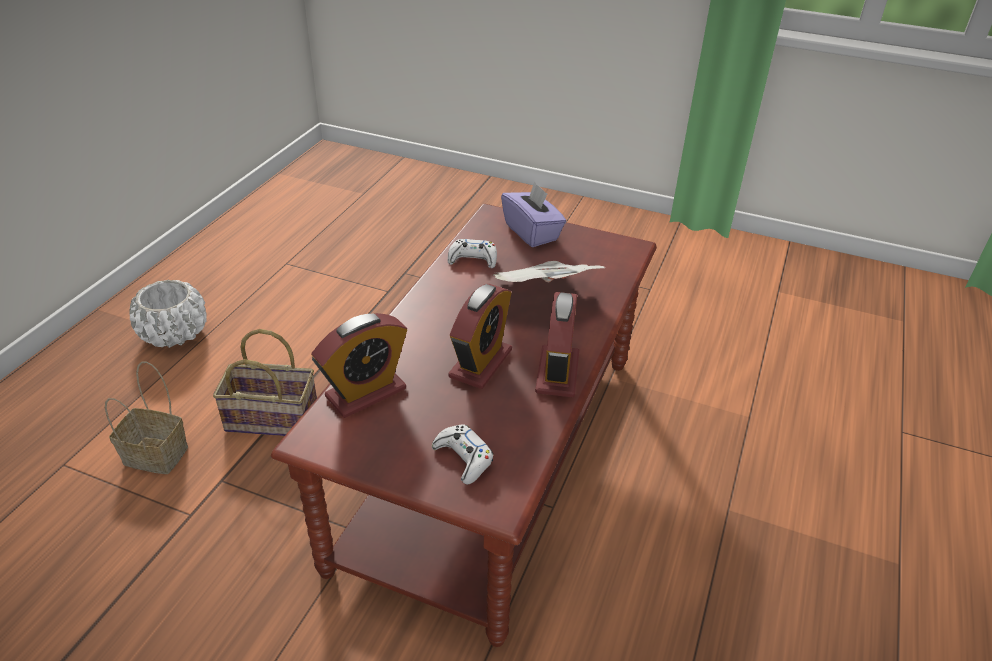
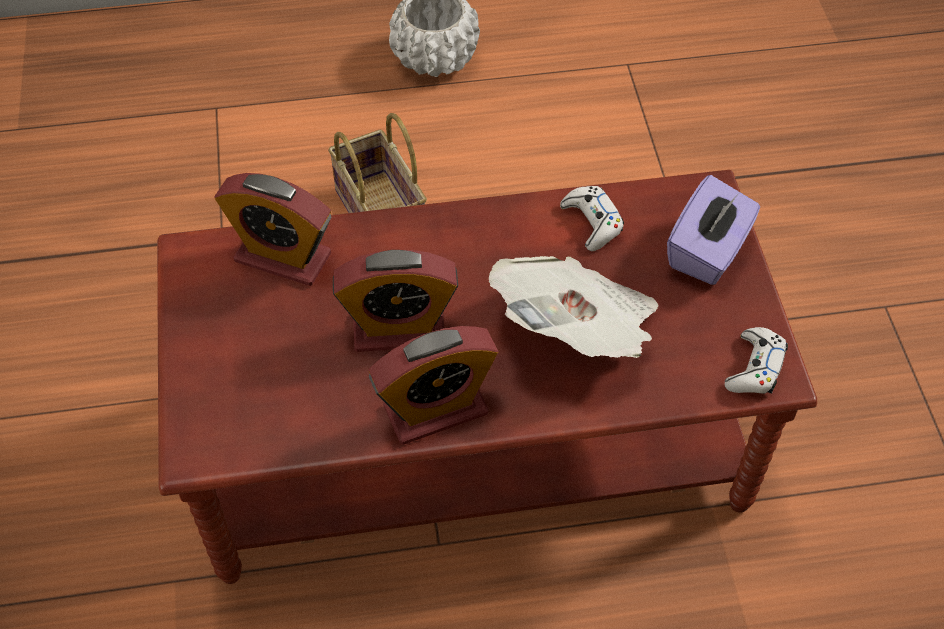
camera: 60 degrees right, 15 degrees up
basket [105,361,188,474] -> none
white game controller [432,424,493,484] -> white game controller moved to [725,327,788,394]

